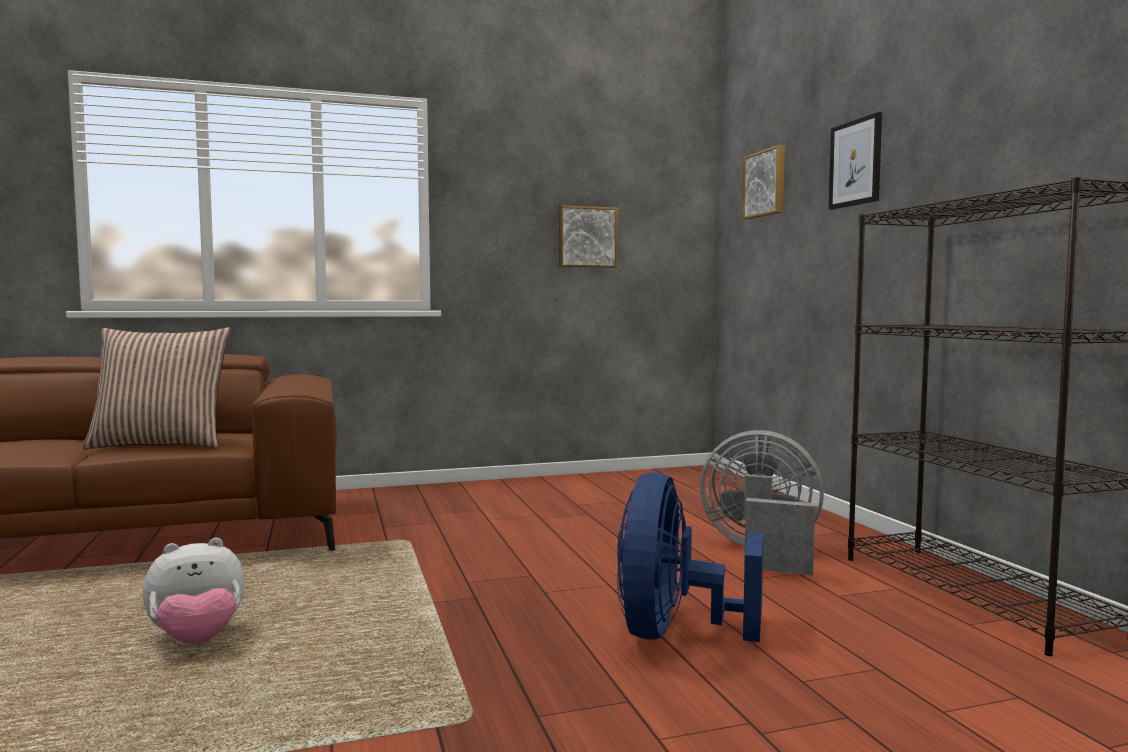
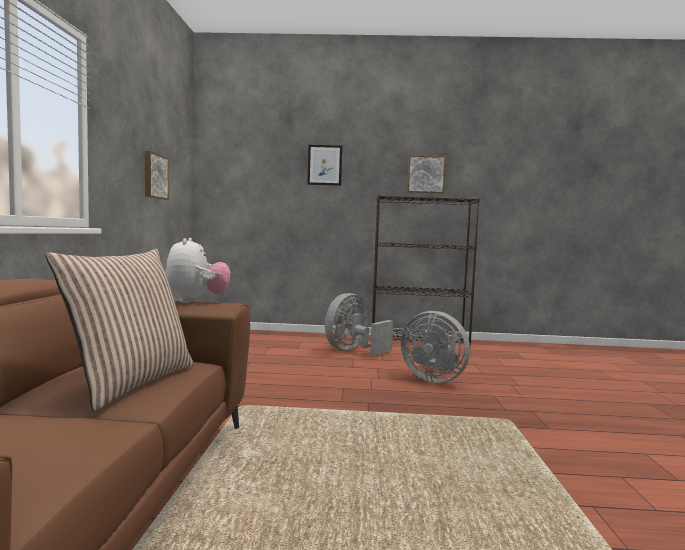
camera: 70 degrees left, 0 degrees up
plush toy [142,538,245,645] -> plush toy moved to [166,238,230,303]
blue fan [617,472,764,642] -> grey fan [401,311,470,383]
picture [742,145,785,219] -> picture moved to [407,155,446,194]

